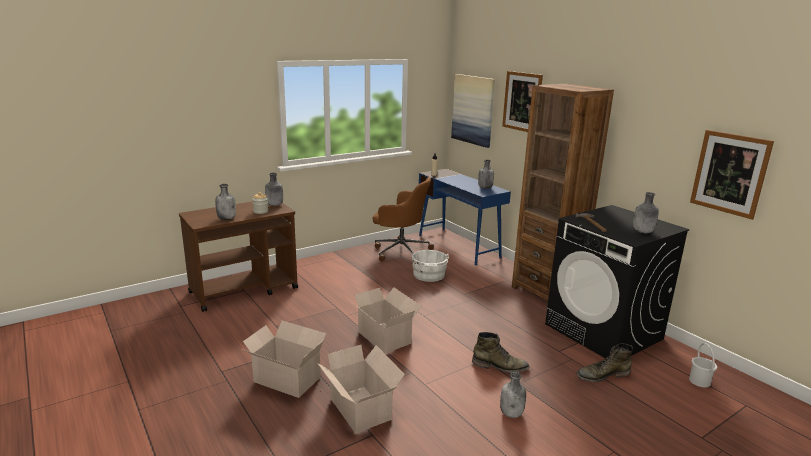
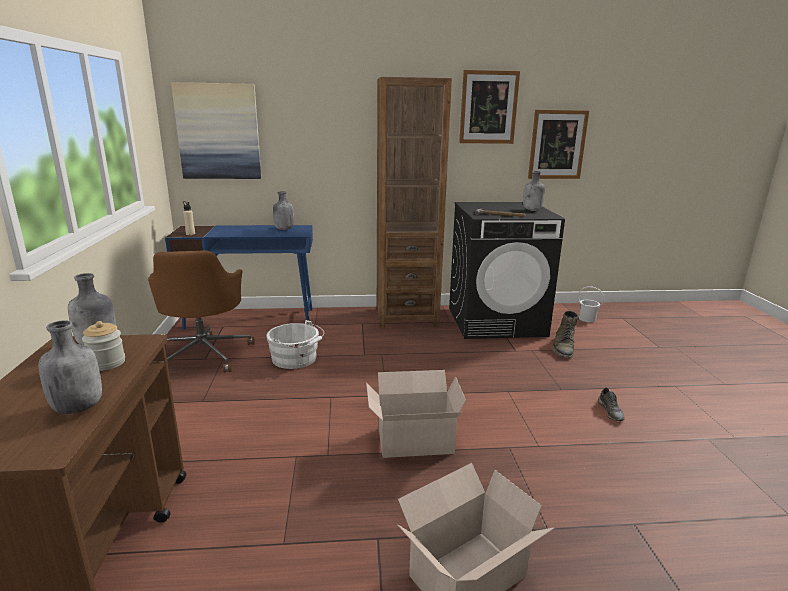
camera: 60 degrees left, 0 degrees up
cardboard box [317,345,405,433] -> none
brown office chair [373,177,434,261] -> brown office chair turned 120 degrees clockwise [148,250,255,373]
green boot [472,332,530,373] -> none
grey bottle [500,372,526,418] -> grey shoe [598,387,624,421]
picture [502,71,543,132] -> picture moved to [459,70,520,144]

